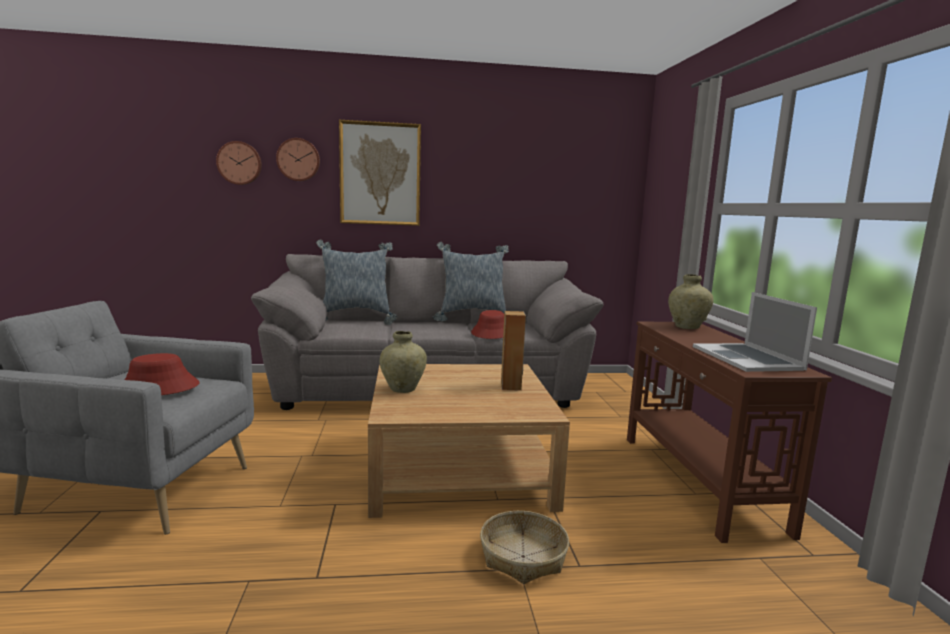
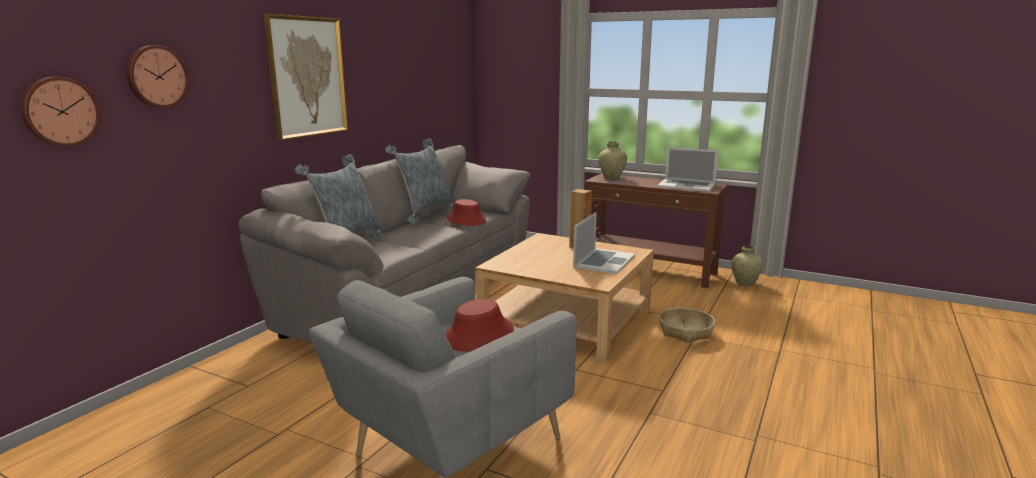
camera: 55 degrees left, 5 degrees up
wall clock [276,138,320,181] -> wall clock moved to [20,77,100,147]
beige vase [380,331,427,393] -> beige vase moved to [731,246,763,285]
none -> laptop [573,212,635,274]

